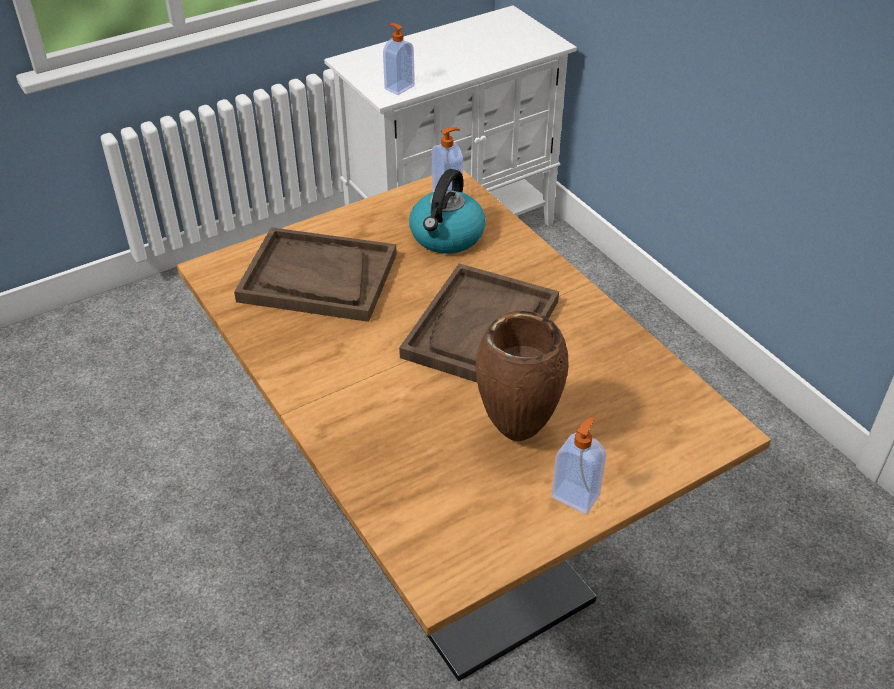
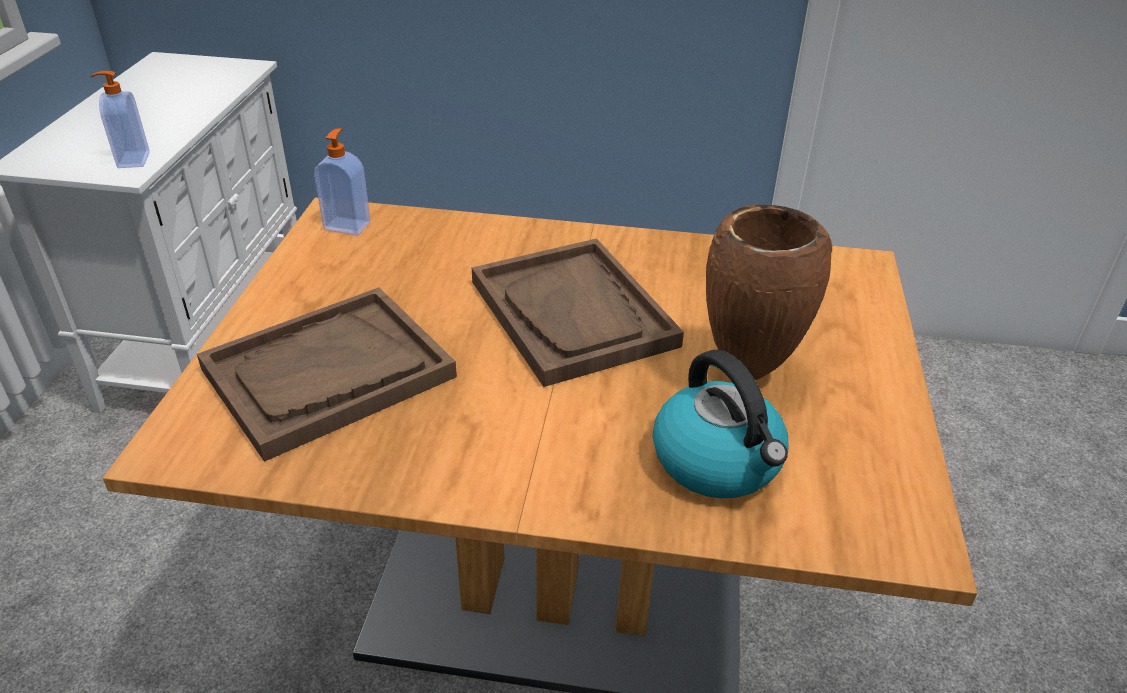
camera: 50 degrees left, 5 degrees down
kettle [409,169,486,254] -> kettle moved to [653,350,789,498]
soap dispenser [551,417,606,514] -> none

